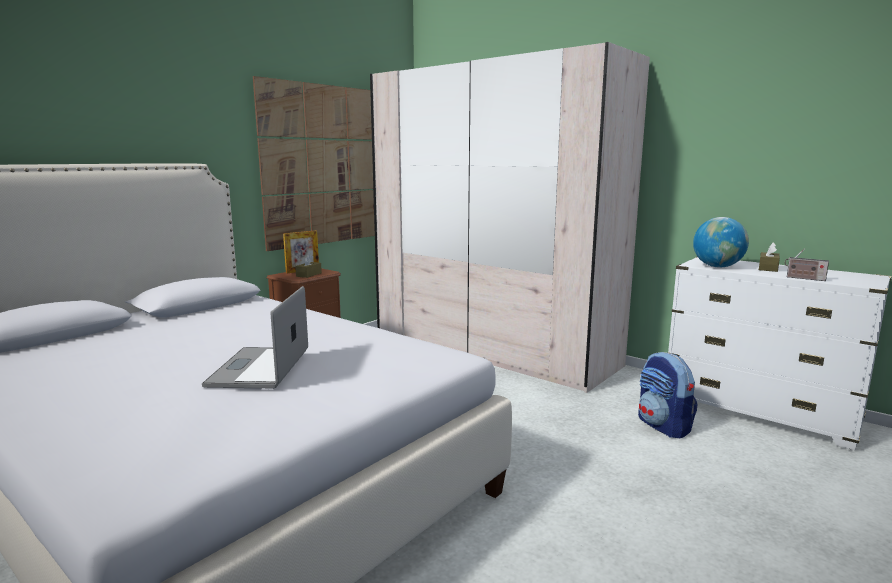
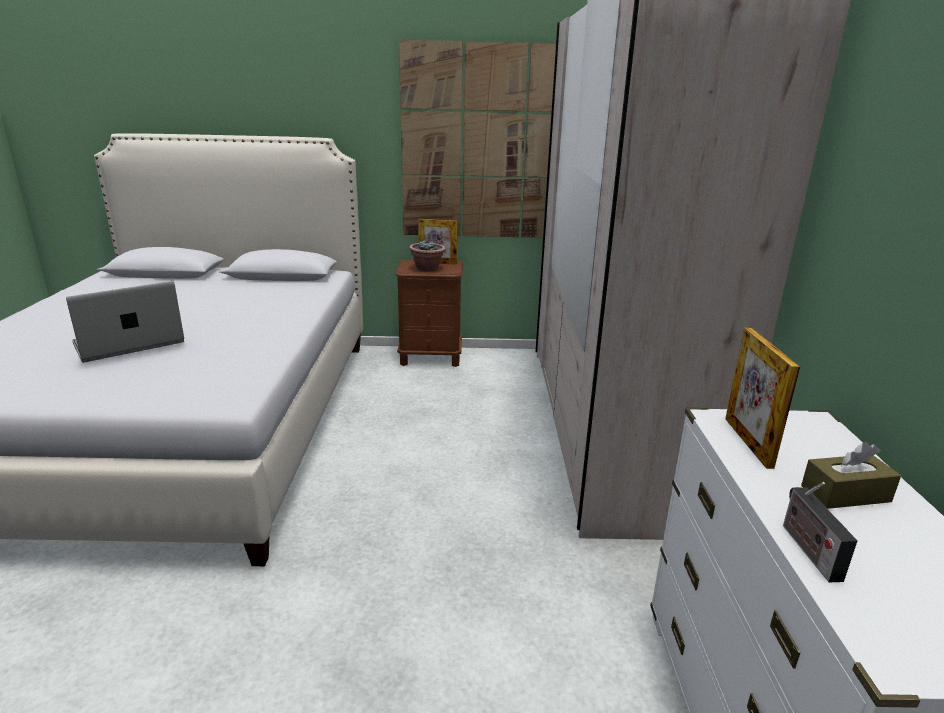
camera: 50 degrees right, 10 degrees up
brown tissue box [295,254,322,278] -> potted plant [409,240,445,271]
backpack [638,352,698,439] -> none
globe [693,217,749,268] -> picture frame [725,328,800,469]

